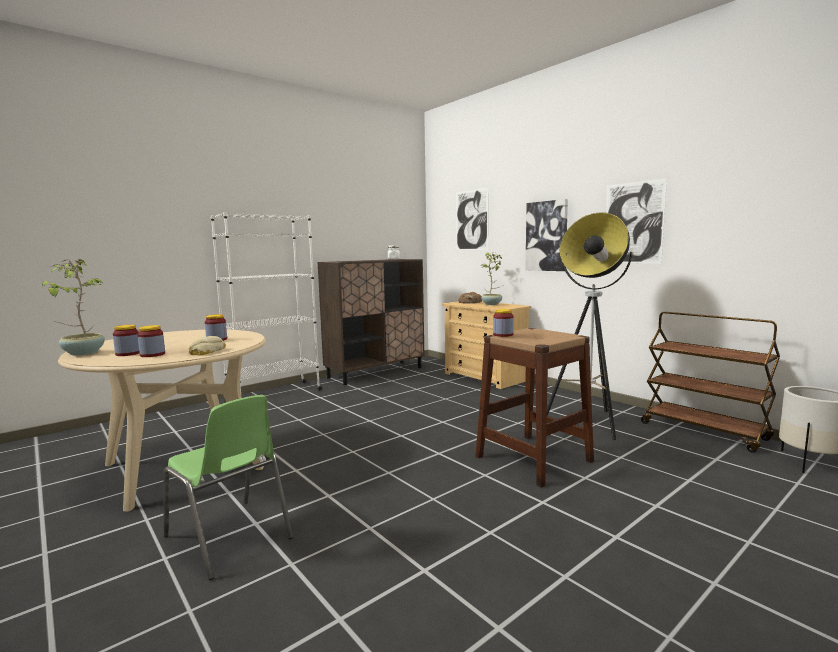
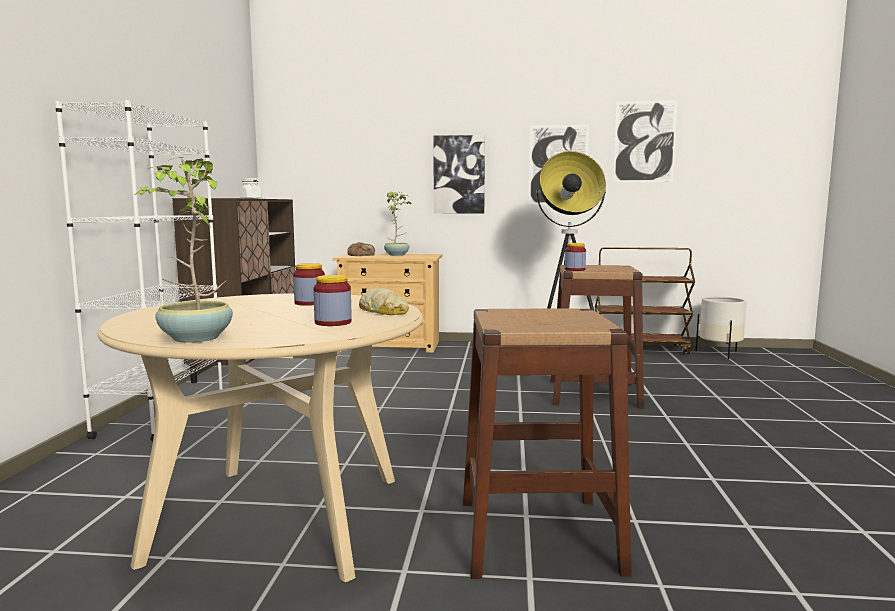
camera: 45 degrees left, 0 degrees up
jar [113,325,139,356] -> none
green chair [163,395,293,580] -> brown stool [463,308,632,579]
picture [456,188,488,250] -> picture moved to [613,100,678,182]

